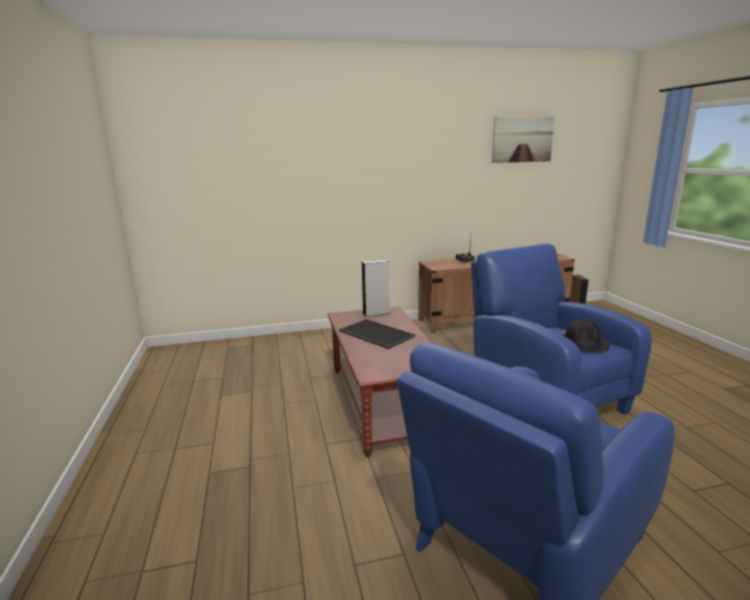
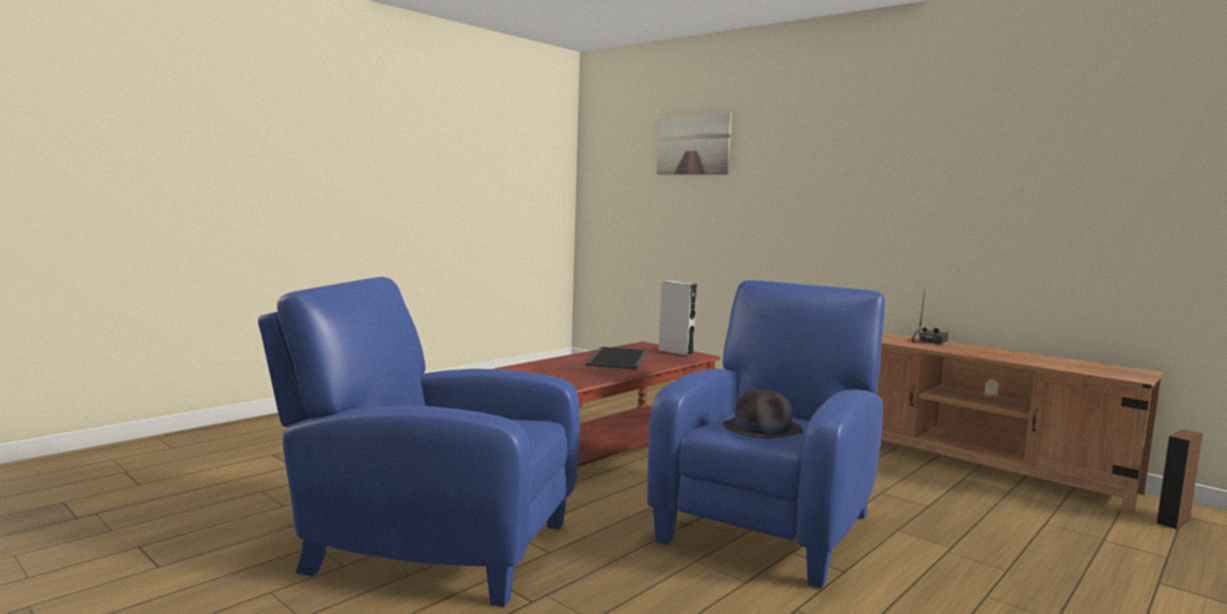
camera: 55 degrees right, 10 degrees down
picture [492,116,555,163] -> picture moved to [657,113,732,175]

